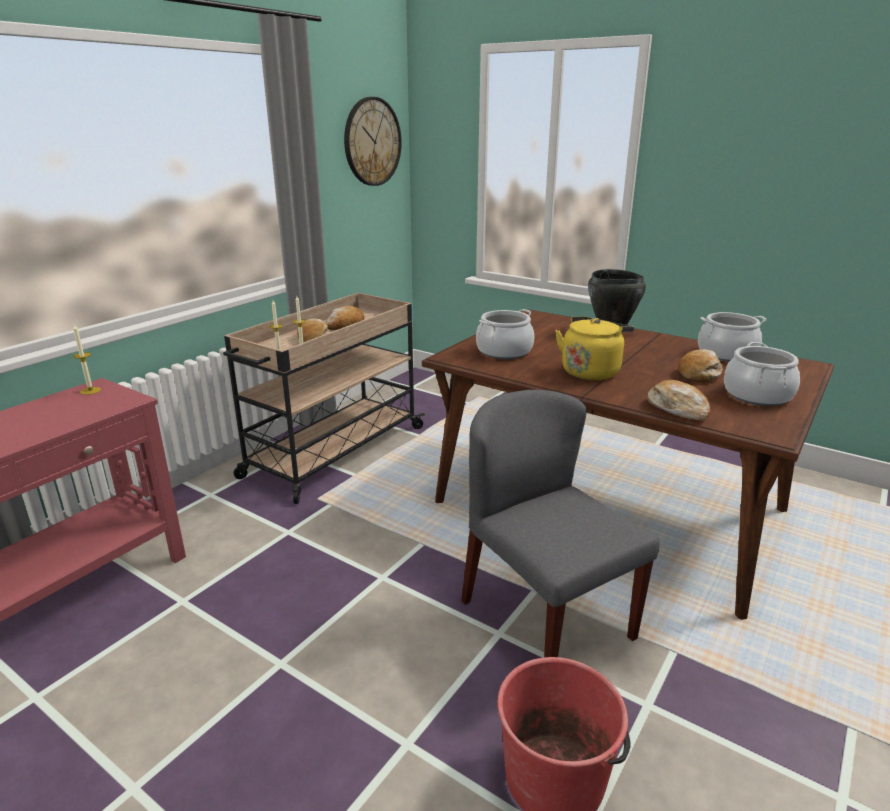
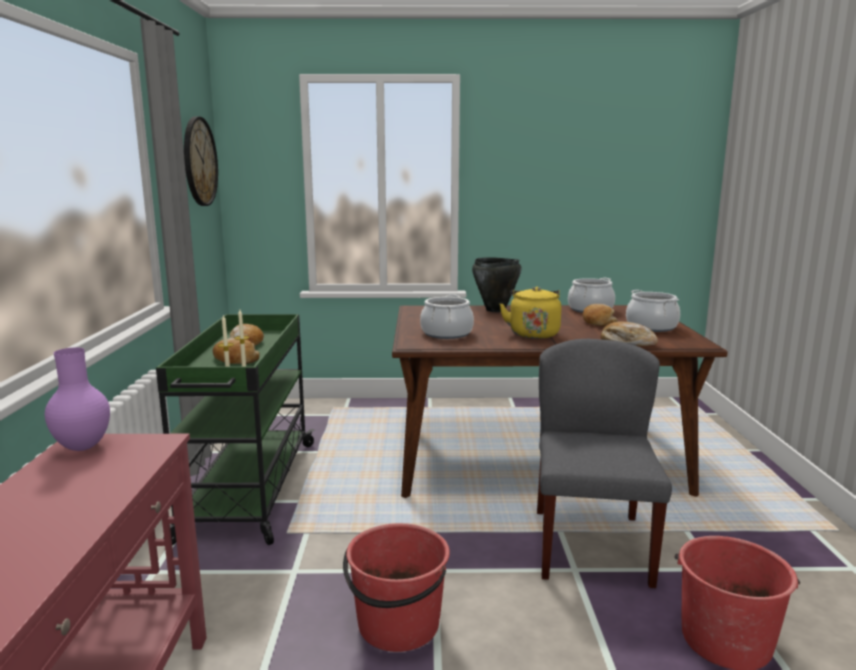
camera: 35 degrees left, 10 degrees down
candle [73,324,101,395] -> purple vase [45,347,110,451]
beige cart [223,293,425,504] -> green cart [156,314,315,545]
grey chair [461,390,660,657] -> grey chair turned 75 degrees clockwise [537,339,672,588]
none -> red bucket [343,523,450,652]

